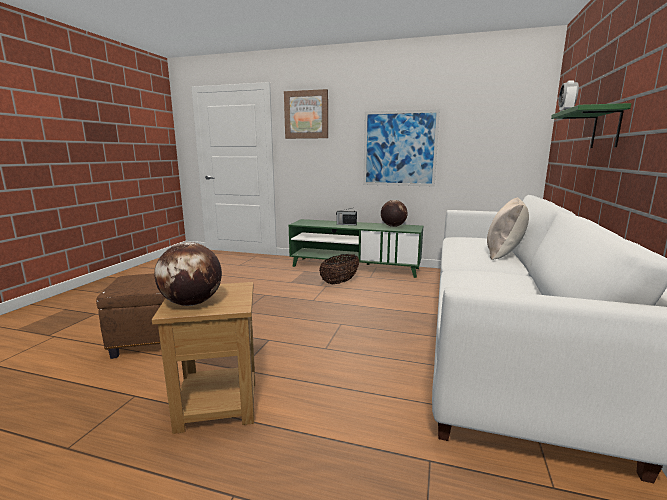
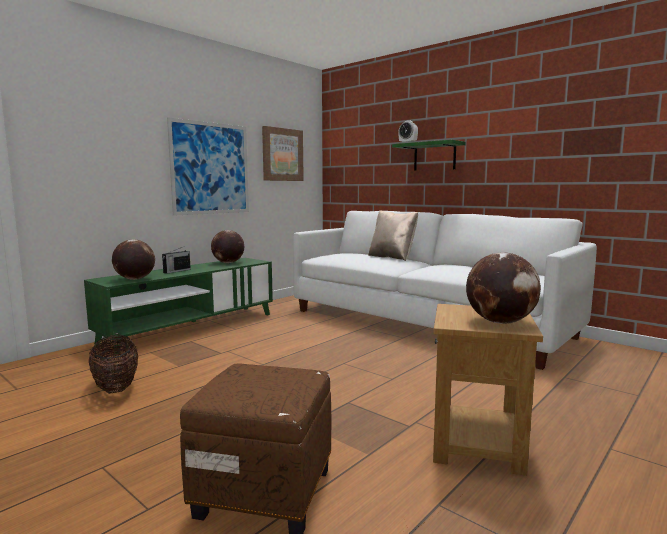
camera: 65 degrees left, 5 degrees down
picture [284,89,328,139] -> picture moved to [262,126,304,181]
basket [319,254,359,284] -> basket moved to [88,335,138,394]
none -> globe [112,239,155,280]

